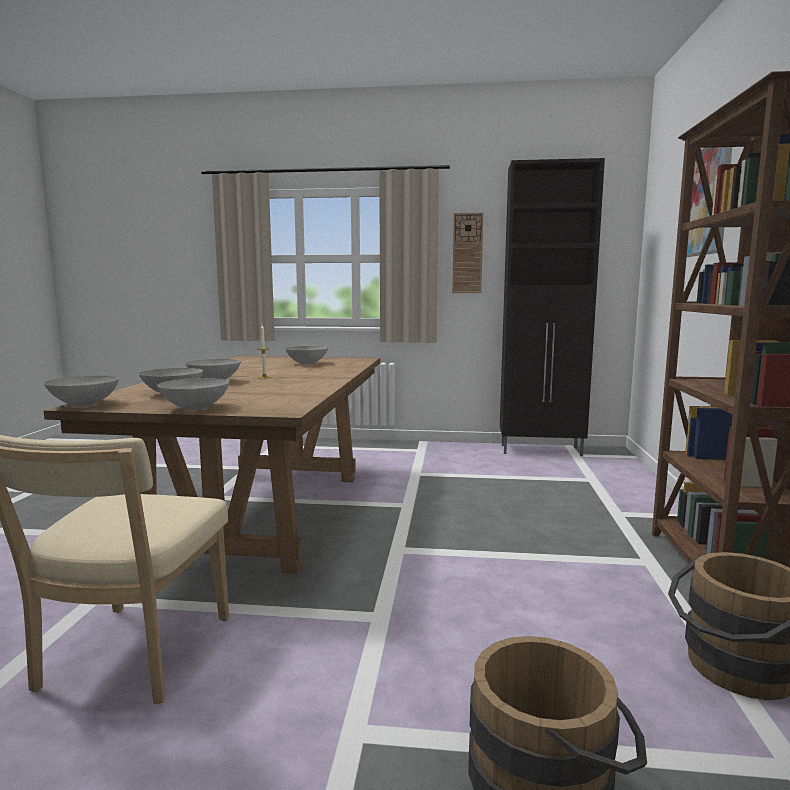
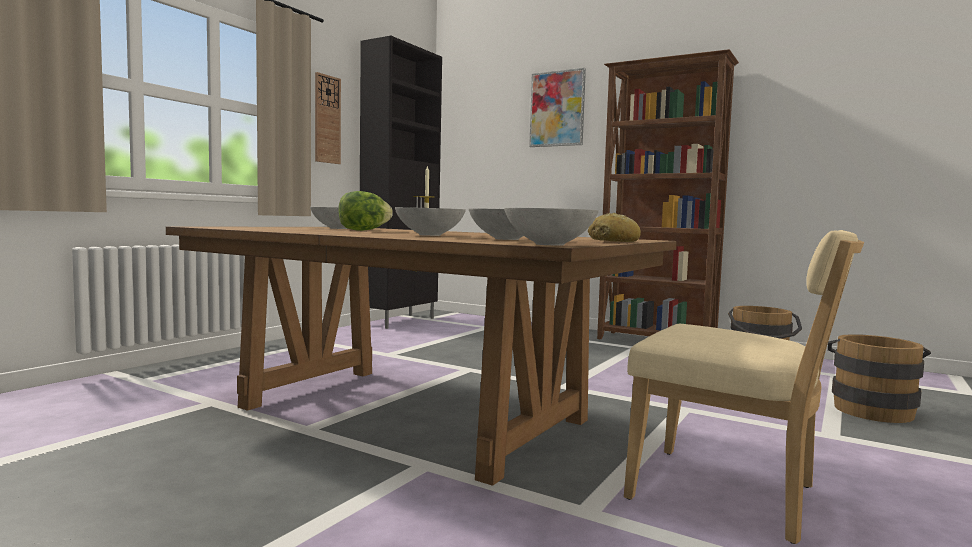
camera: 65 degrees left, 5 degrees down
grey bowl [157,378,229,411] -> bread [588,213,641,242]
none -> lettuce [338,191,393,231]

